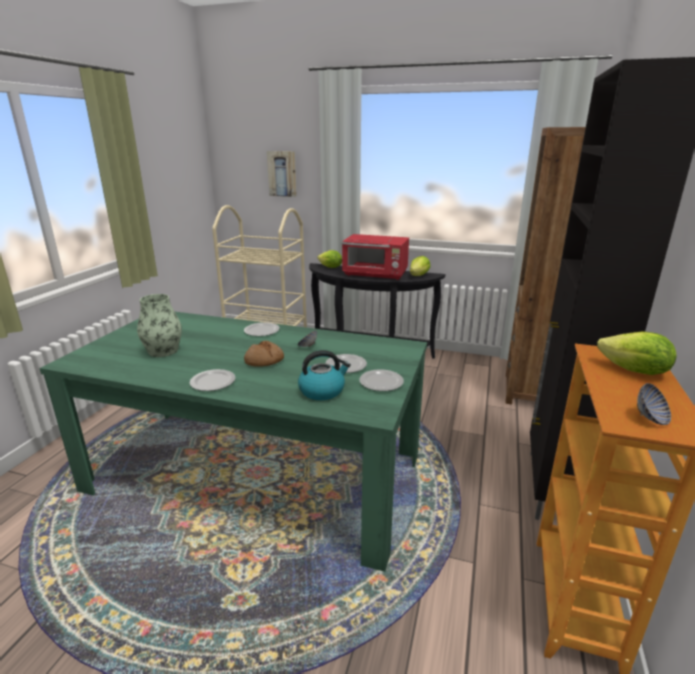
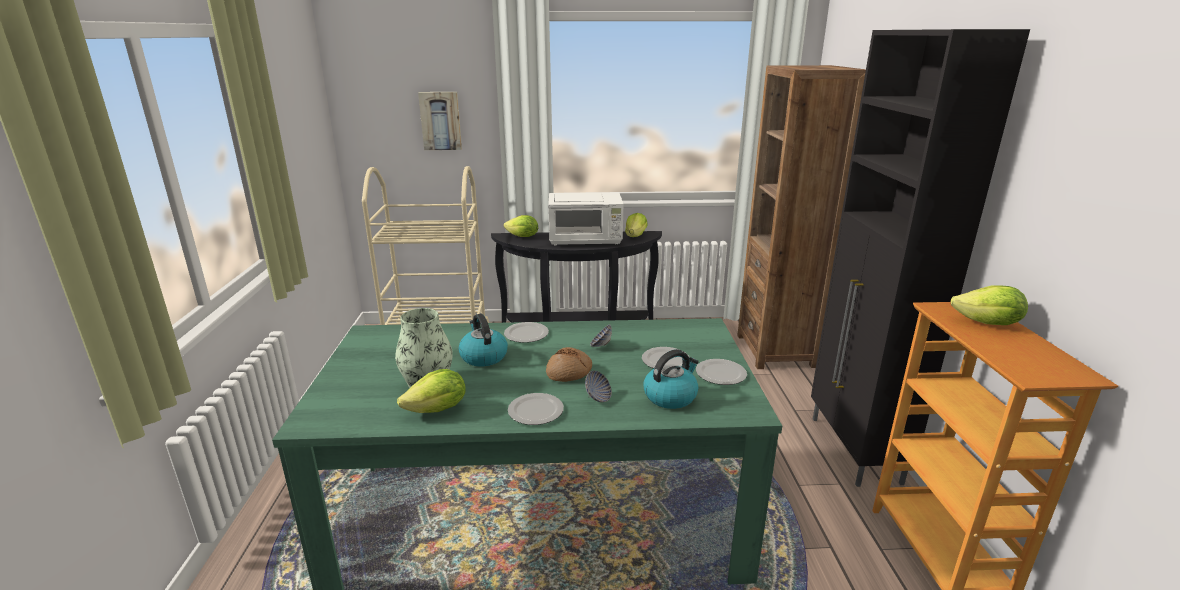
camera: 20 degrees left, 0 degrees up
red microwave [342,234,409,280] -> white microwave [548,192,623,246]
bowl [637,383,671,425] -> bowl moved to [585,371,612,402]
none -> lettuce [397,369,466,413]
none -> kettle [458,314,508,367]

